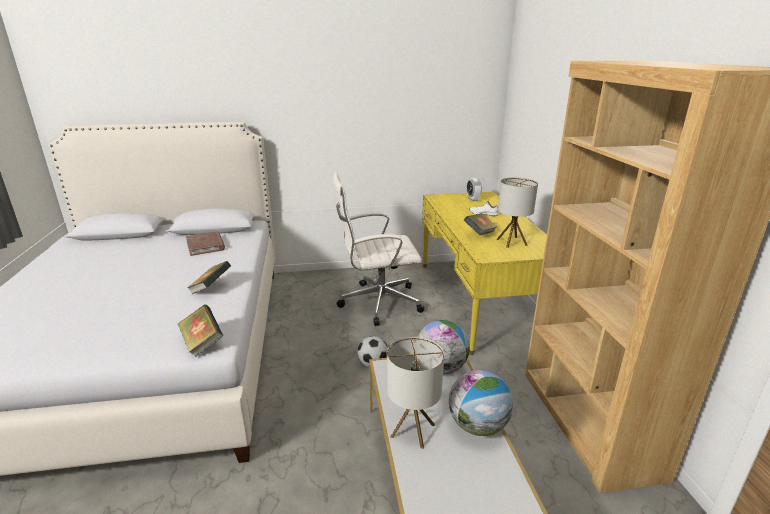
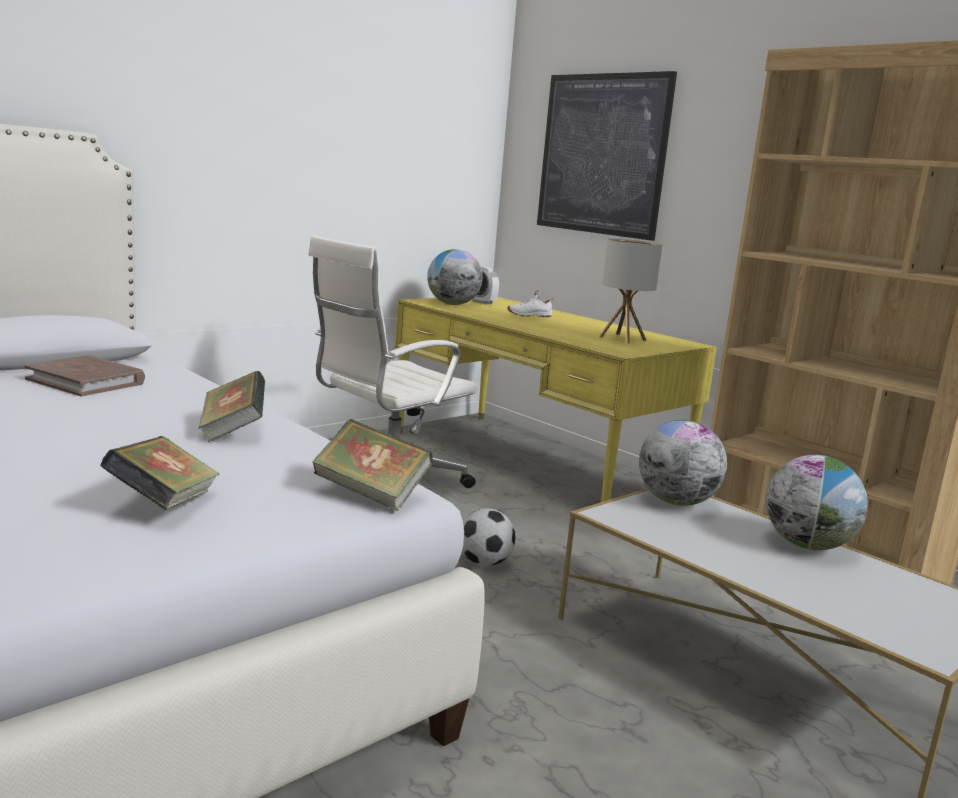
camera: 35 degrees left, 10 degrees down
table lamp [387,337,444,449] -> none
book [464,213,497,235] -> book moved to [100,436,219,510]
none -> globe [427,249,483,305]
none -> picture [537,71,677,241]

